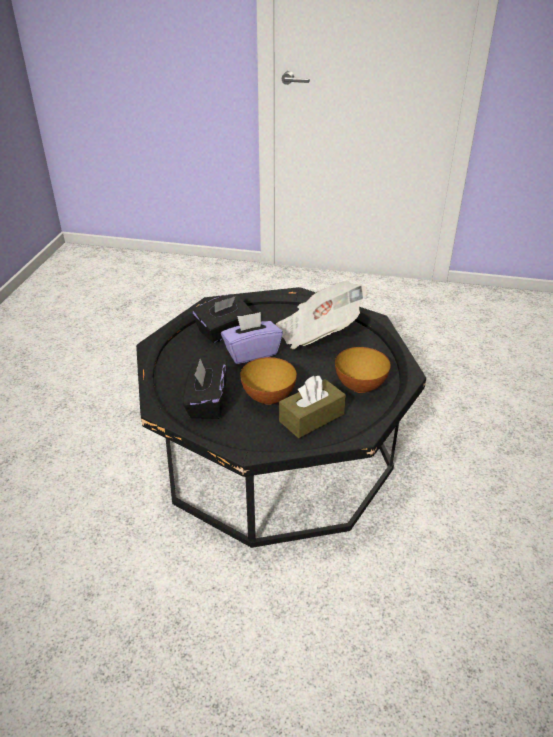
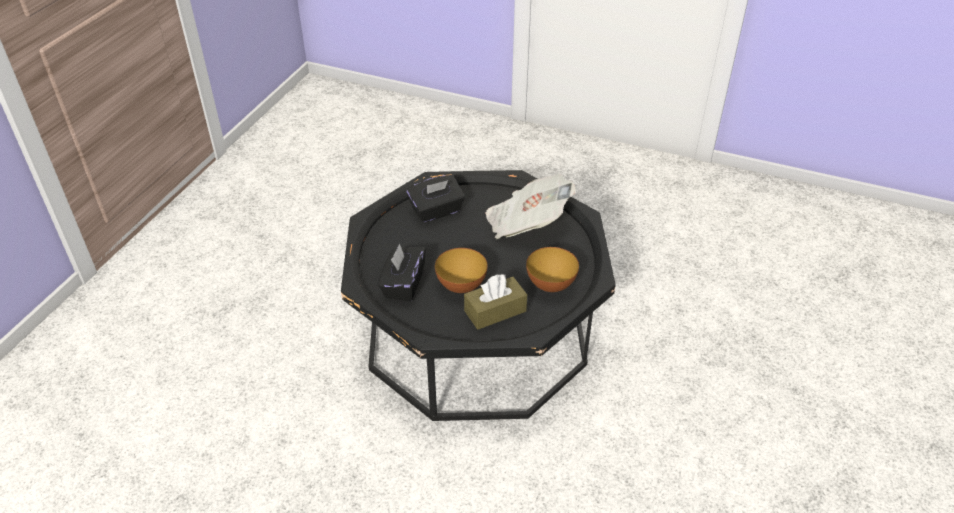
camera: 10 degrees right, 5 degrees up
purple tissue box [221,312,283,364] -> none

